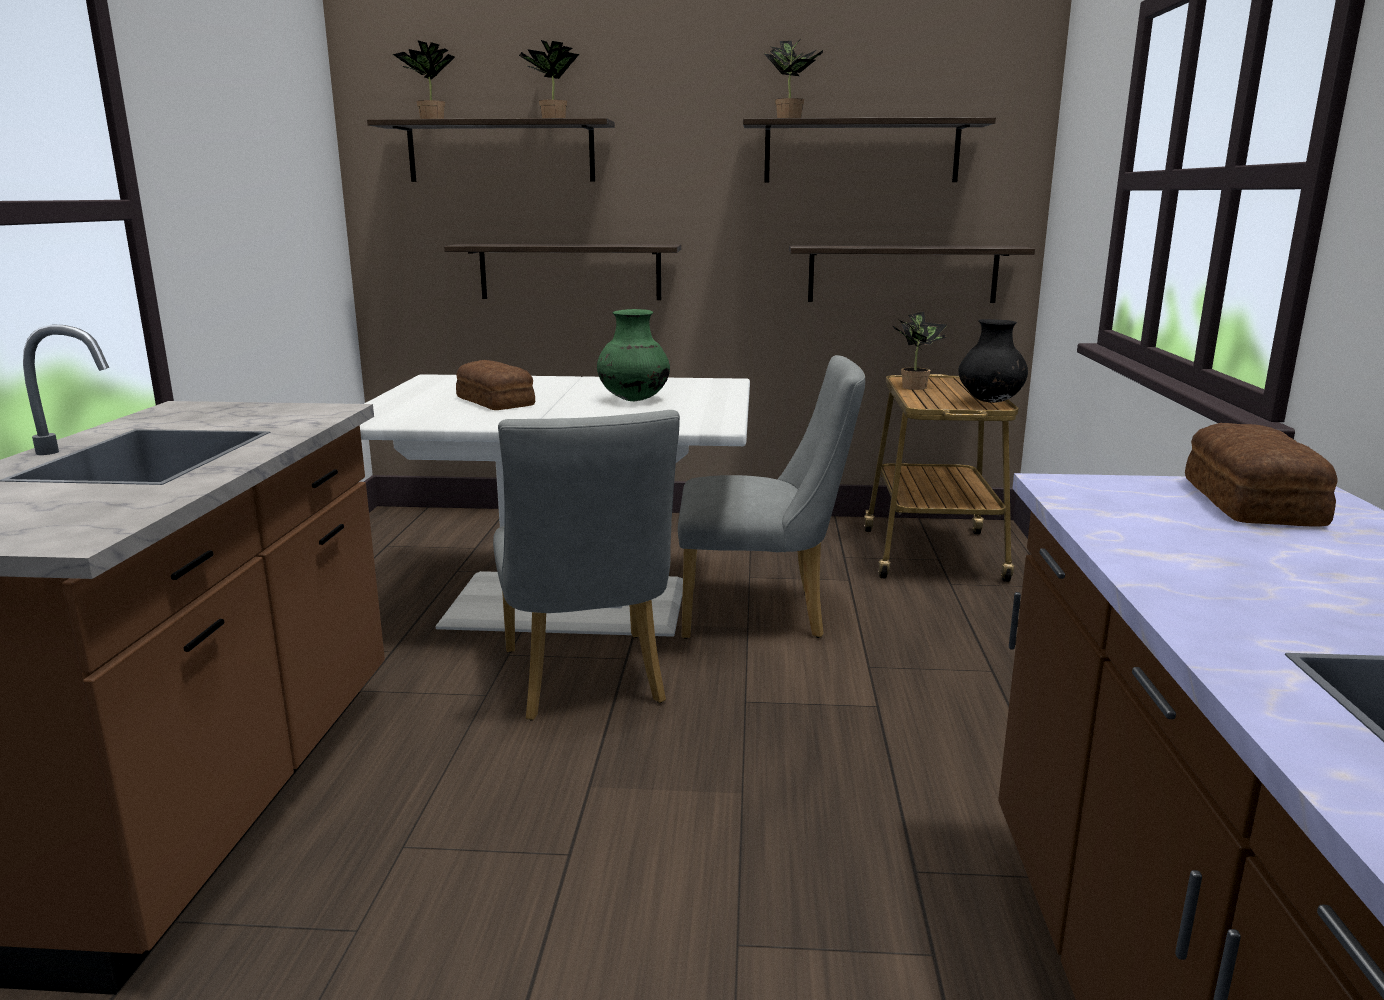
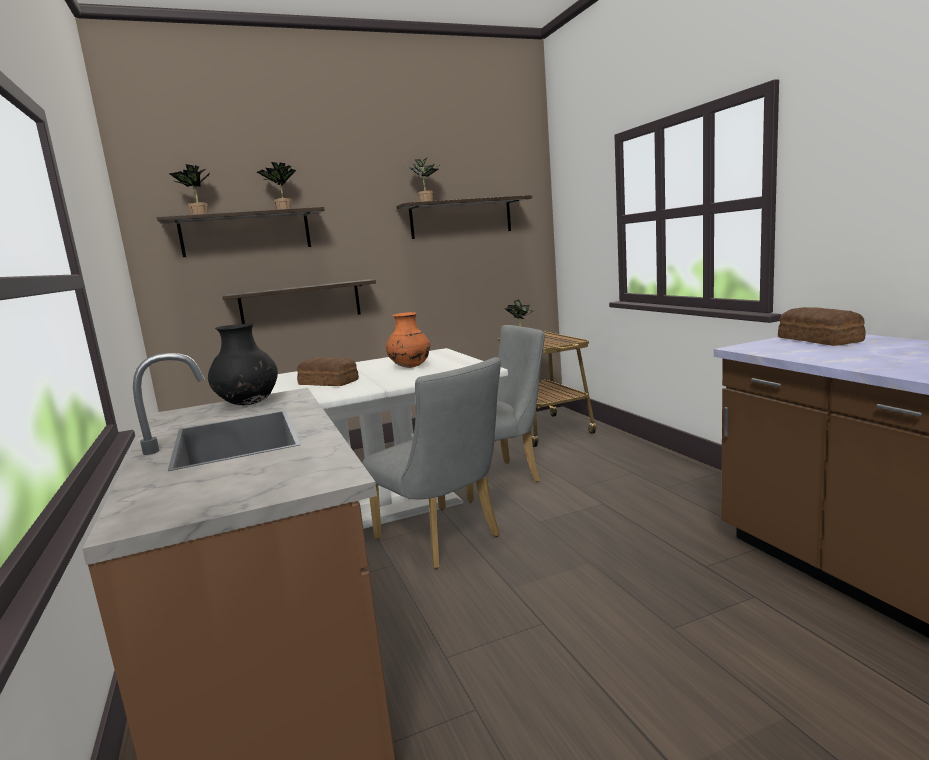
camera: 25 degrees left, 5 degrees down
green vase [597,309,670,401] -> orange vase [386,312,430,368]
shelf [789,245,1035,303] -> none
black vase [958,319,1028,403] -> black vase moved to [208,323,278,405]

